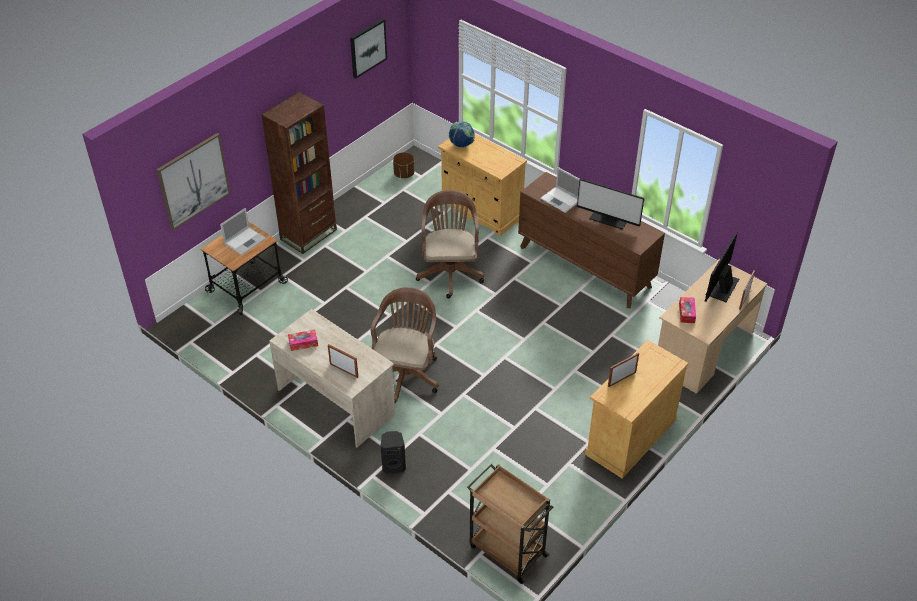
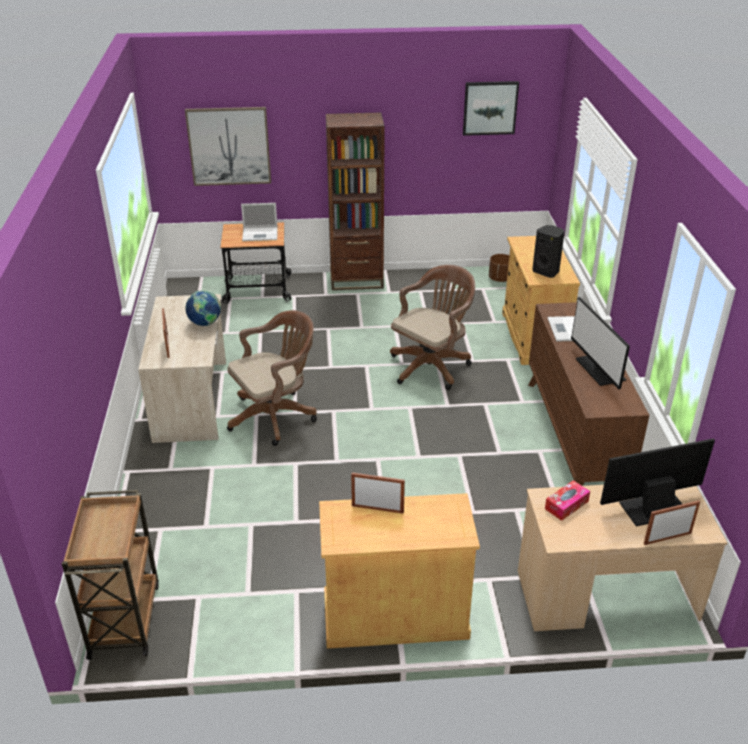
camera: 45 degrees right, 10 degrees down
tissue box [288,330,318,351] -> none
black speaker [381,431,406,473] -> black speaker moved to [532,225,565,278]
globe [449,121,475,147] -> globe moved to [186,290,221,326]

